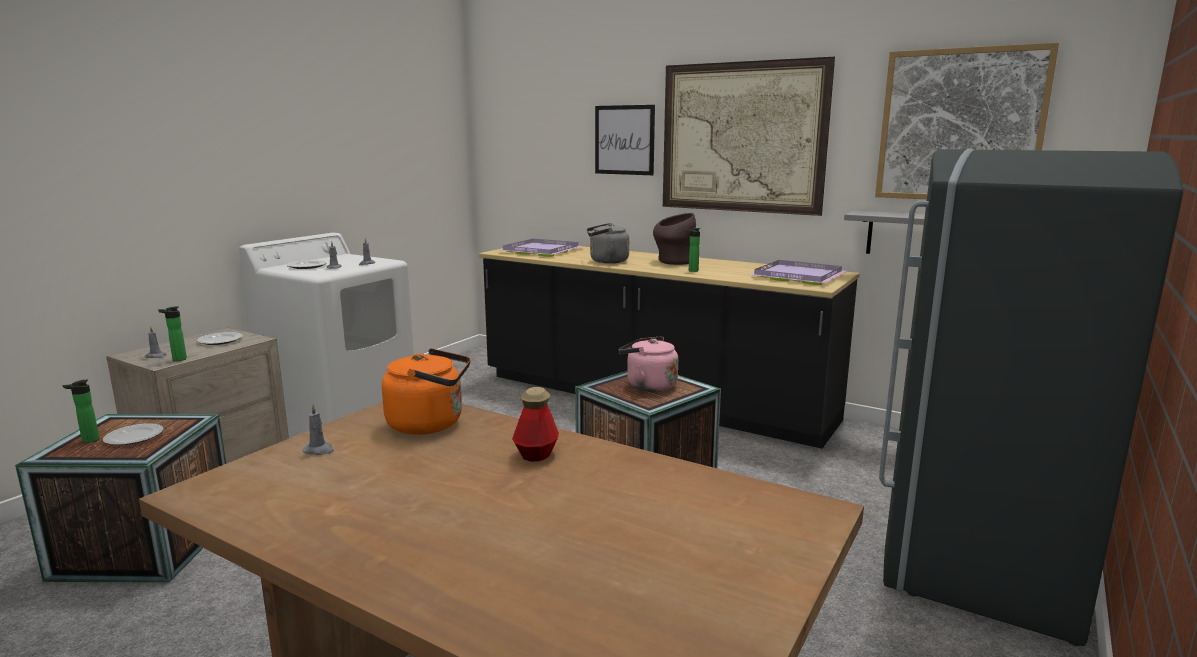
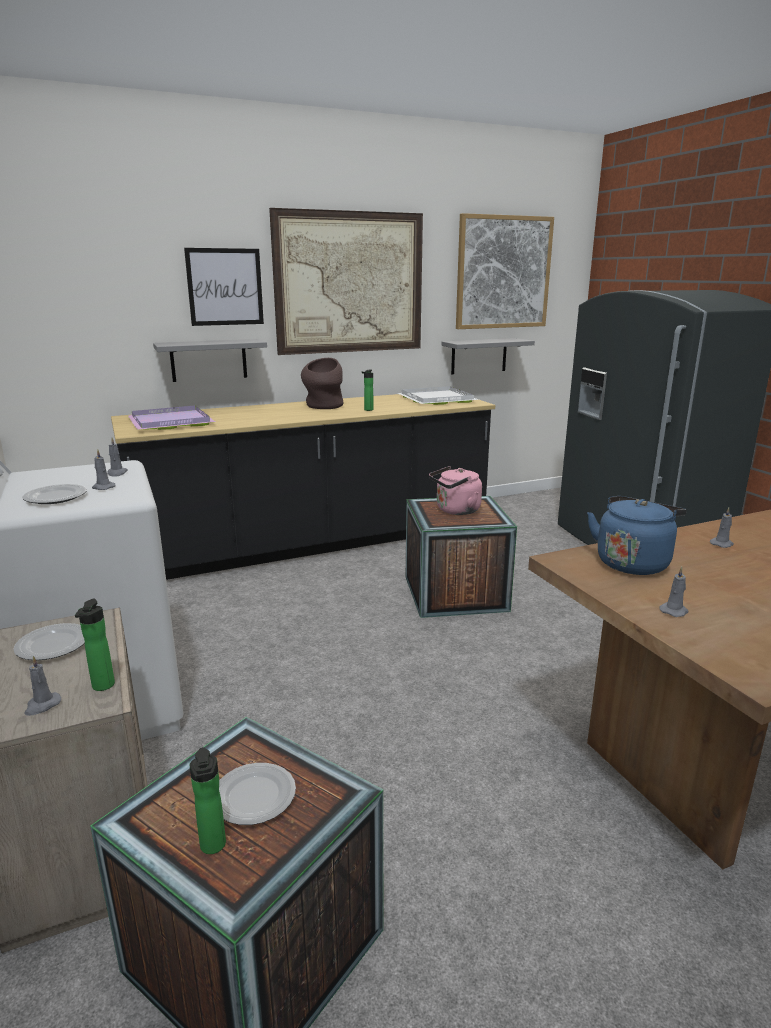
camera: 55 degrees left, 5 degrees up
orange kettle [382,348,471,435] -> blue kettle [587,496,687,575]
bottle [512,387,559,461] -> grey candle [710,507,734,548]
grey kettle [587,223,629,263] -> none
purple tray [748,260,847,285] -> white tray [398,386,479,405]
none -> grey shelf [153,339,267,382]

